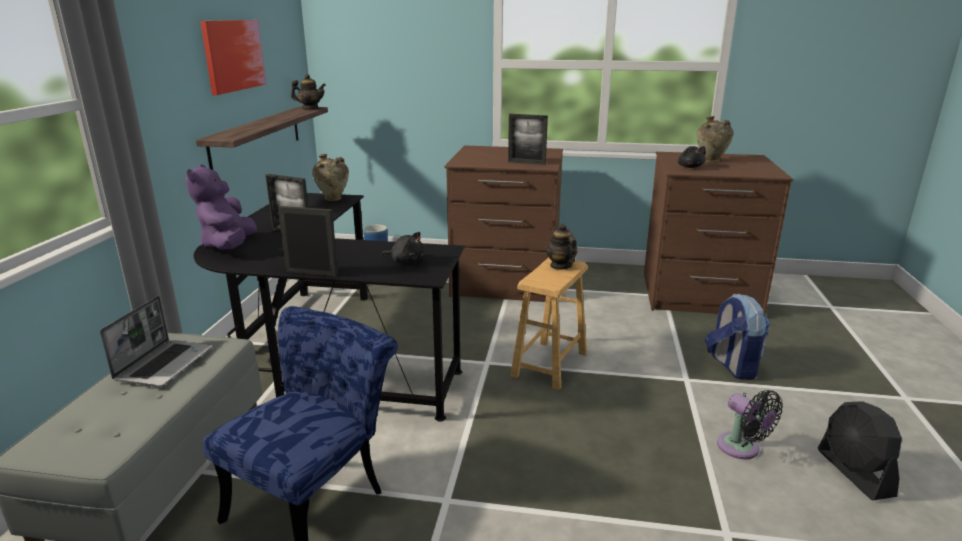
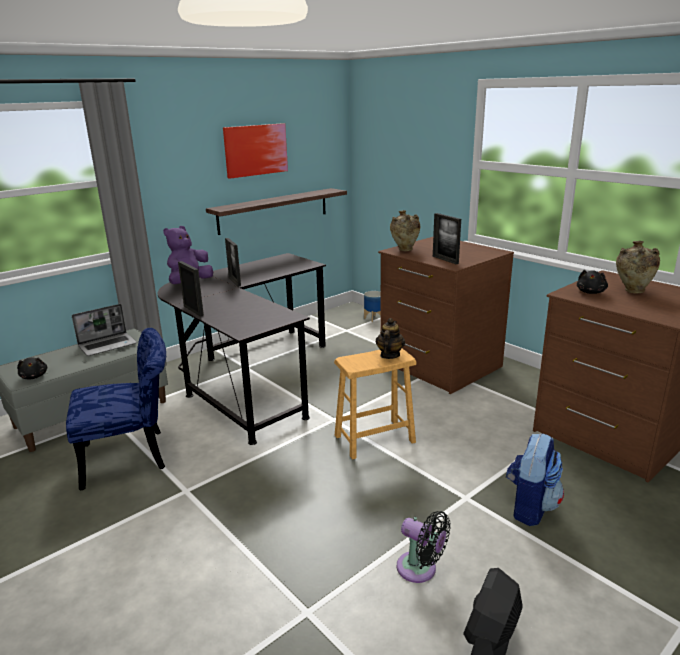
camera: 40 degrees right, 0 degrees up
teapot [291,74,326,109] -> none
beige vase [312,154,349,201] -> beige vase moved to [390,210,420,251]
black plush toy [381,232,424,263] -> black plush toy moved to [17,357,47,379]
black fan [717,390,783,459] -> black fan turned 60 degrees counterclockwise [397,511,451,583]

